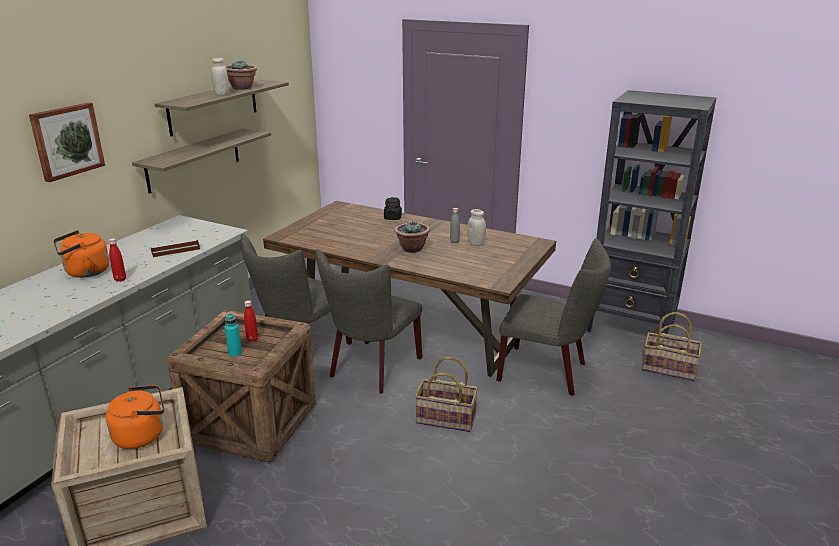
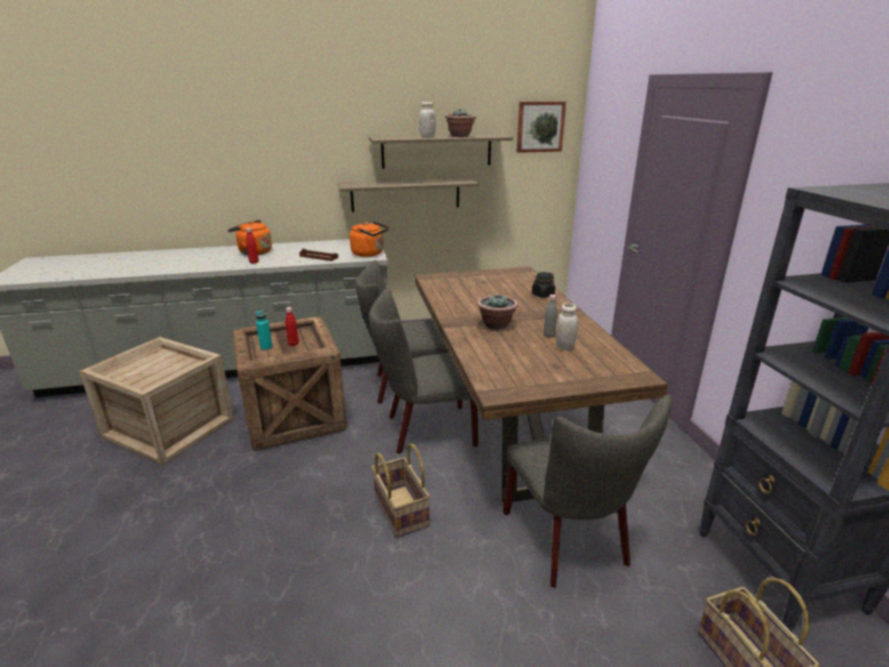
camera: 50 degrees right, 0 degrees up
picture [29,102,105,182] -> picture moved to [517,101,566,153]
orange kettle [106,385,164,449] -> orange kettle moved to [350,221,389,257]

